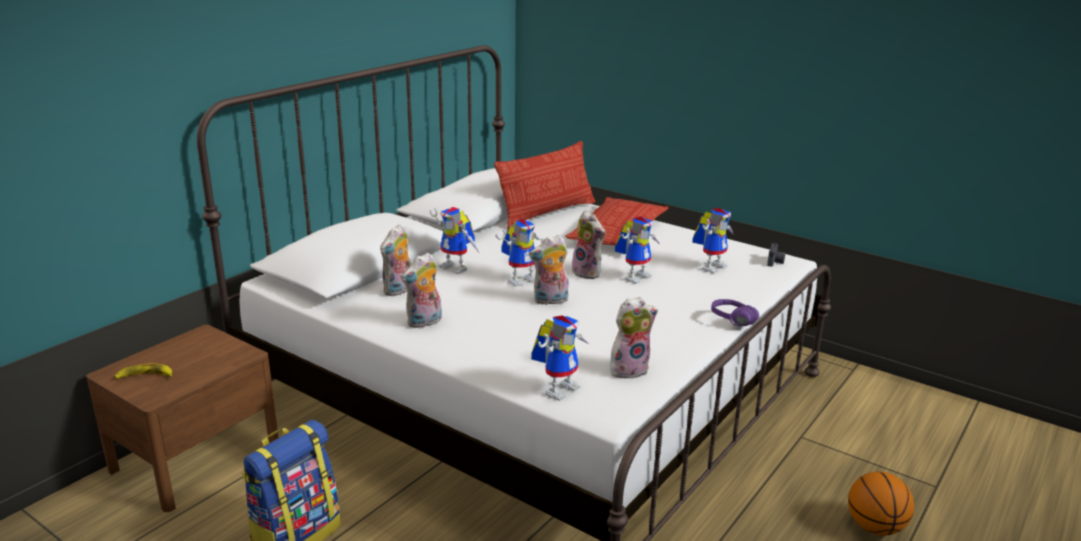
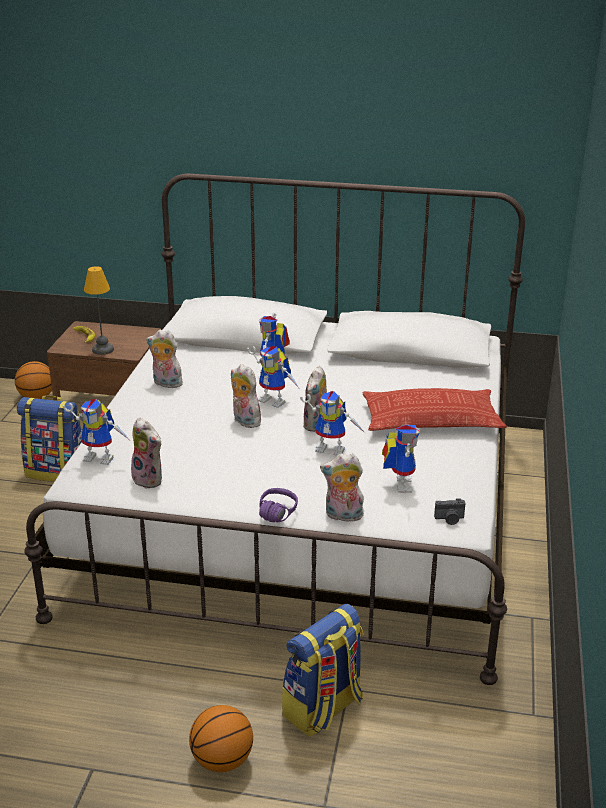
camera: 65 degrees right, 5 degrees up
plush toy [380,224,412,296] -> plush toy moved to [320,453,365,522]
pillow [494,141,595,229] -> none
toy robot [692,208,734,274] -> toy robot turned 105 degrees counterclockwise [382,425,420,493]
none -> basketball [15,361,52,399]
none -> table lamp [84,266,114,355]
none -> backpack [282,604,363,737]

